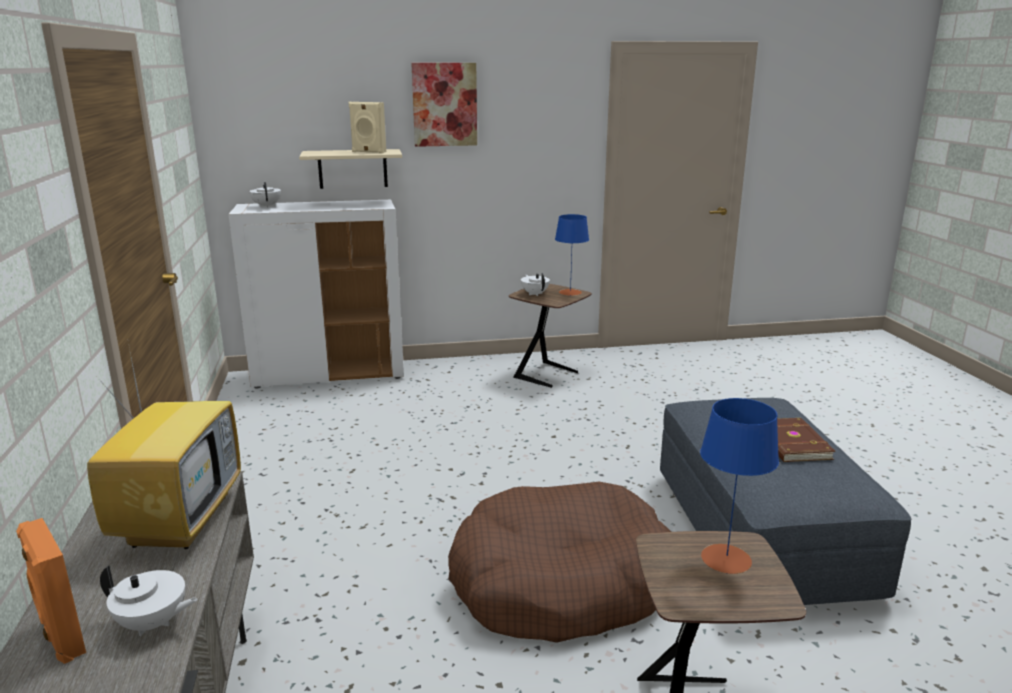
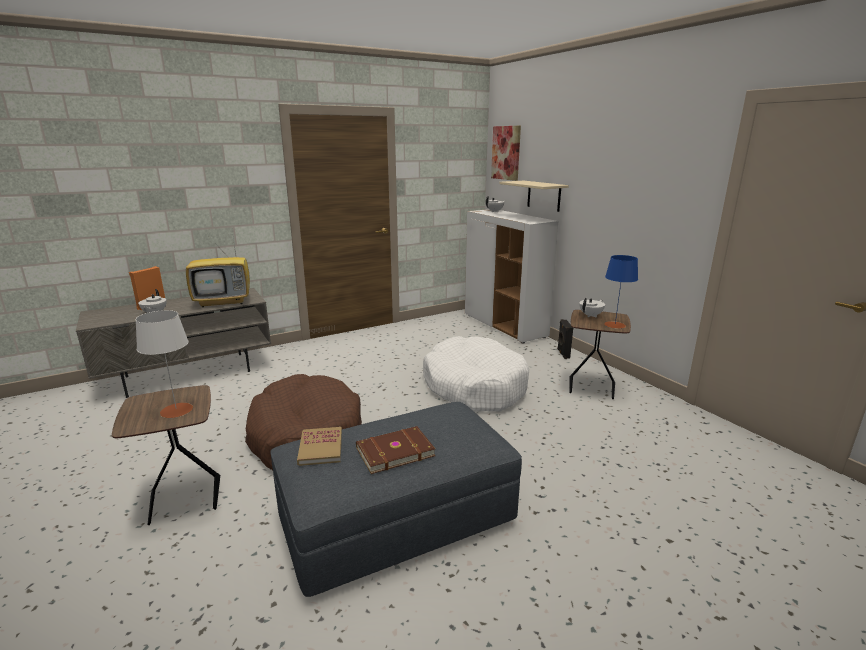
camera: 70 degrees right, 0 degrees up
beige speaker [349,102,386,153] -> none
picture [411,63,477,147] -> picture moved to [491,126,521,181]
blue table lamp [700,398,779,574] -> white table lamp [135,310,193,418]
none -> book [297,427,342,466]
none -> white dog bed [423,336,529,412]
none -> black speaker [557,319,573,359]

